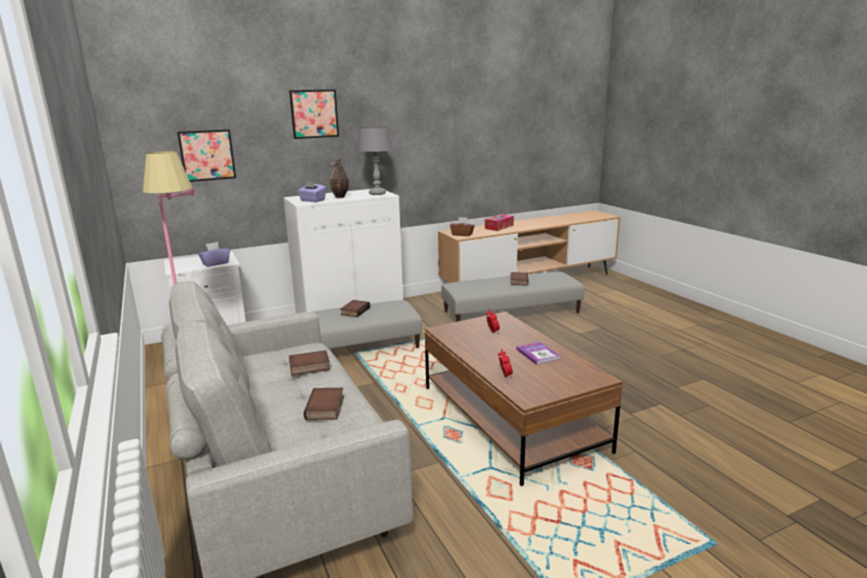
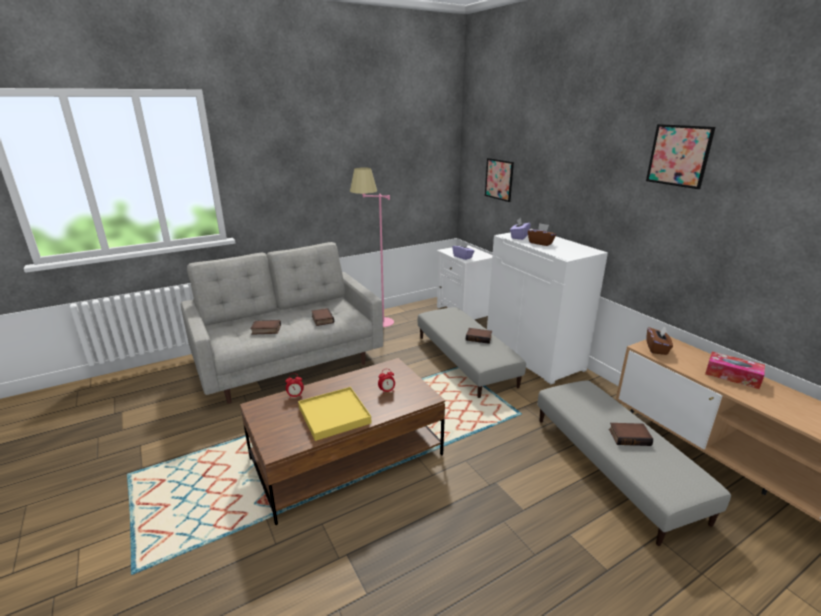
camera: 85 degrees right, 5 degrees up
picture [289,89,339,139] -> picture moved to [646,124,716,189]
vase [329,157,349,198] -> brown tissue box [528,223,556,246]
grey table lamp [357,126,393,195] -> none
book [516,342,560,365] -> yellow tray [298,387,372,441]

